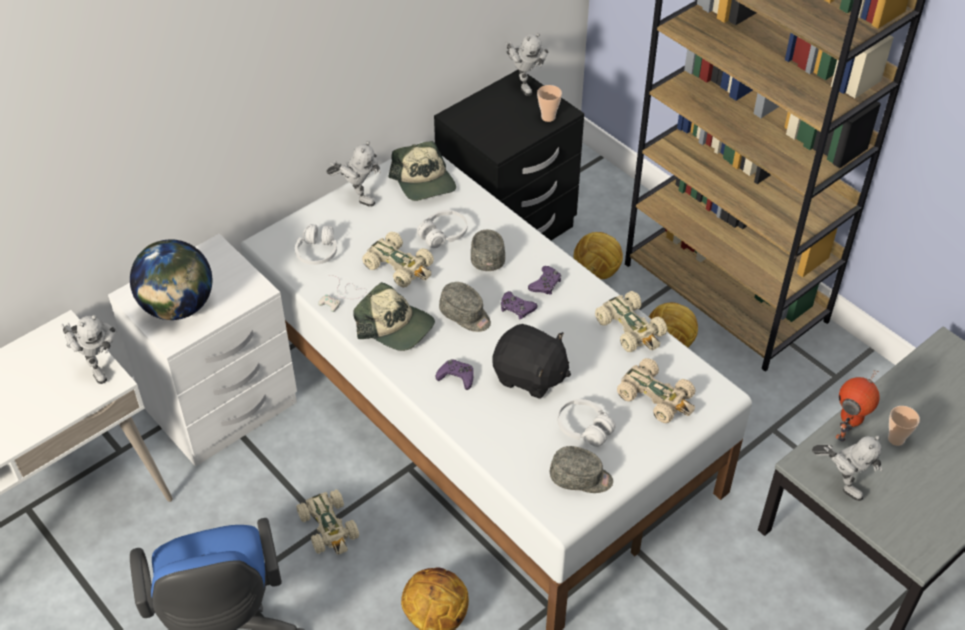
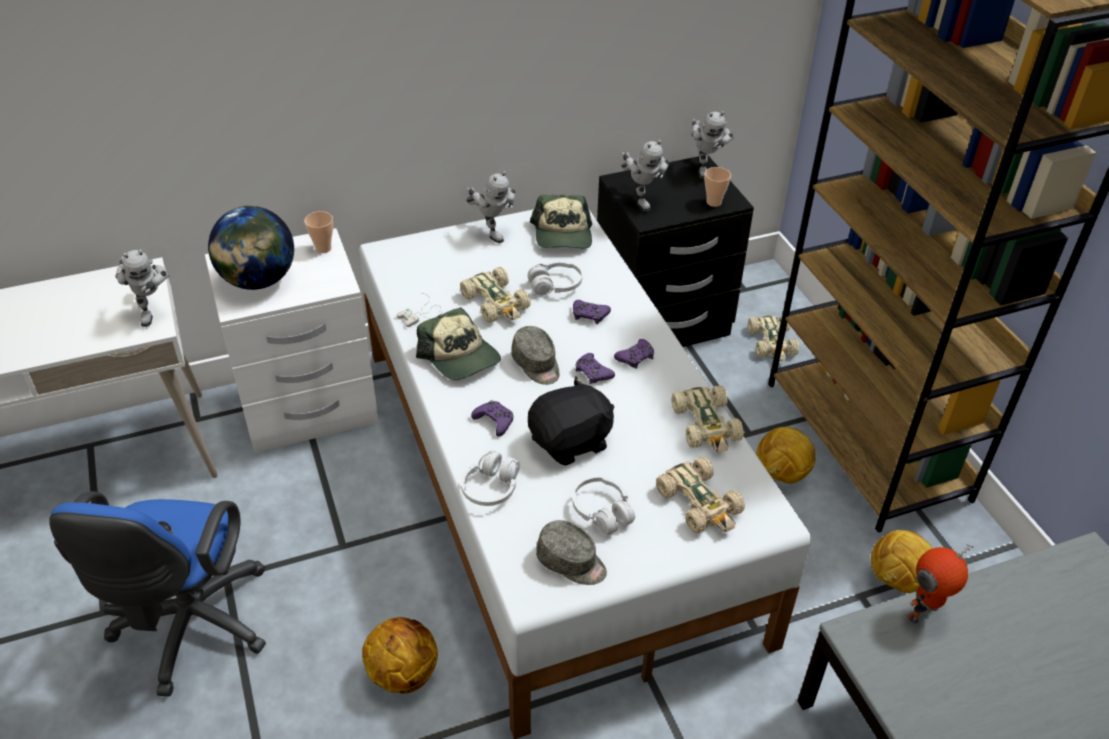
camera: 20 degrees right, 5 degrees down
white headphones [295,224,337,265] -> white headphones moved to [461,450,520,506]
beige toy car [296,490,359,555] -> beige toy car moved to [748,316,799,361]
grey cap [471,230,505,271] -> purple game controller [573,300,611,324]
black plush toy [492,324,571,399] -> black plush toy turned 75 degrees counterclockwise [528,376,614,466]
football [573,232,623,279] -> football moved to [871,530,932,593]
toy robot [812,436,883,501] -> toy robot moved to [621,140,669,211]
cup [888,406,920,446] -> cup moved to [304,211,333,253]

